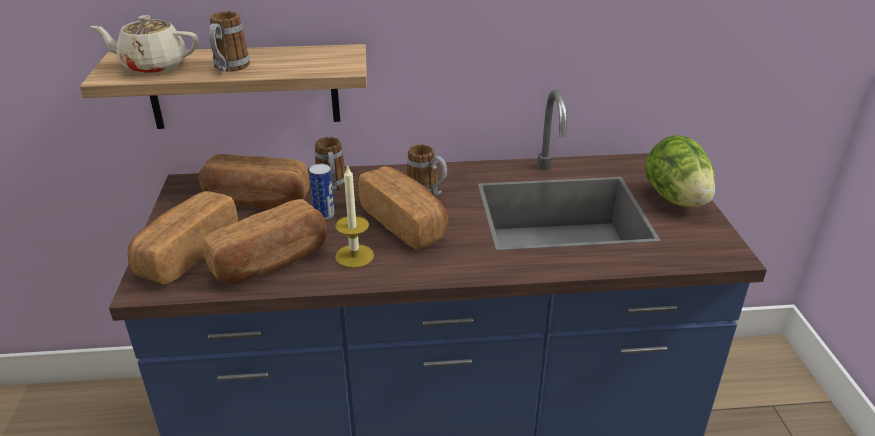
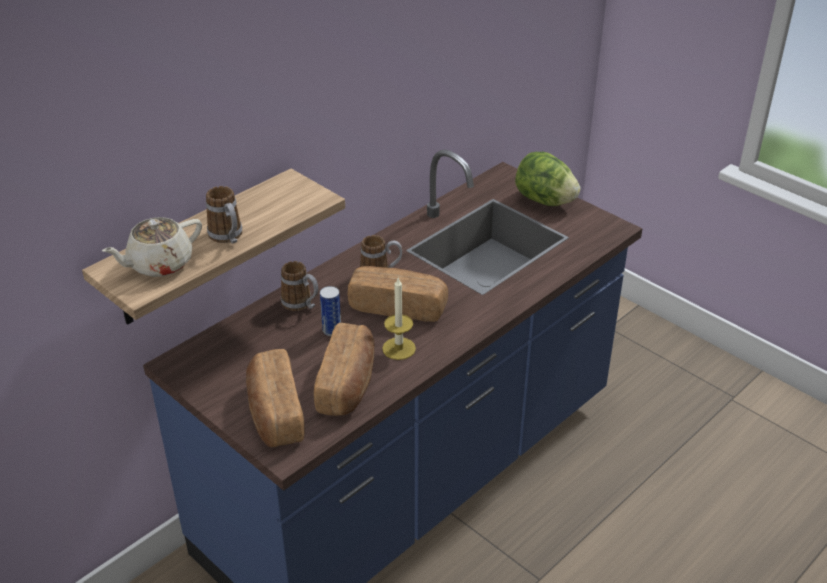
camera: 40 degrees left, 5 degrees up
bread [199,154,310,209] -> none

